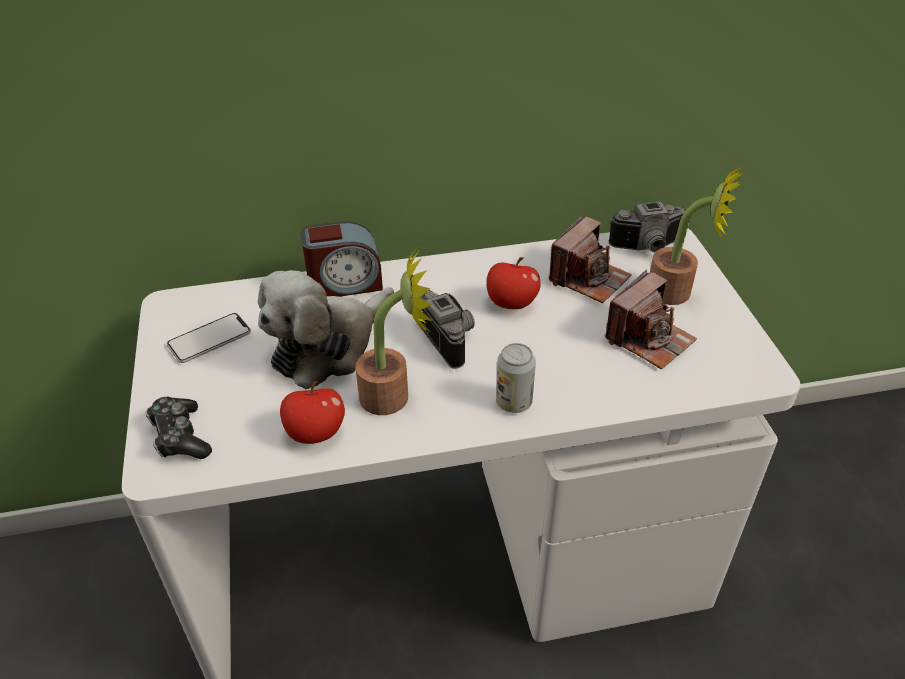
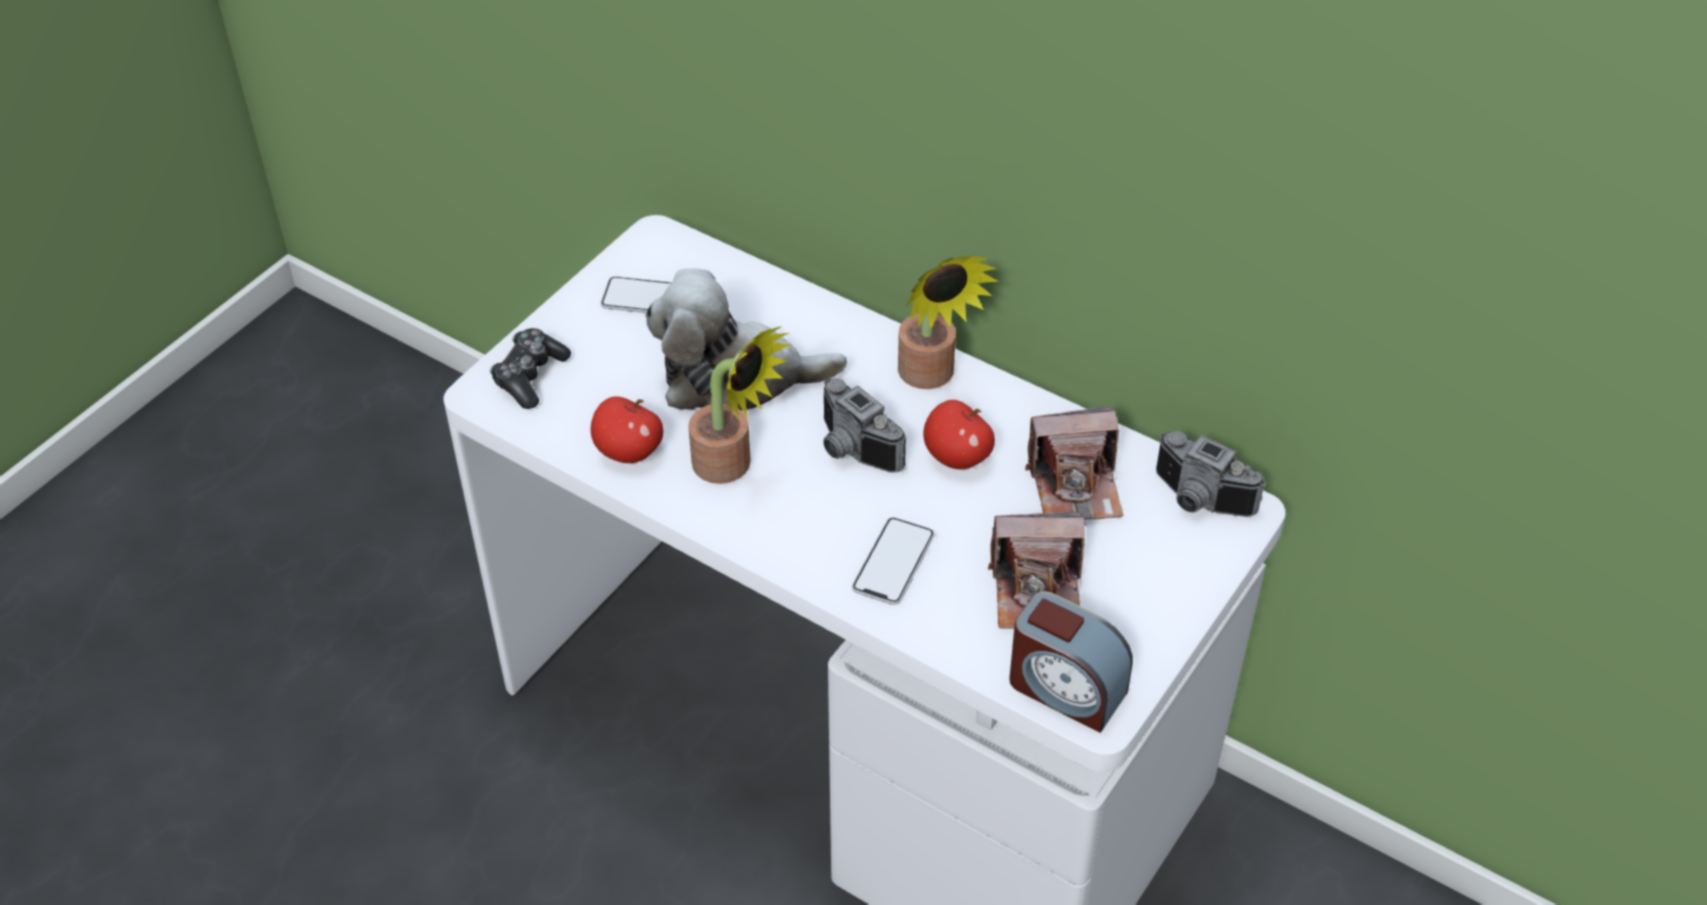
camera: 45 degrees right, 5 degrees up
alarm clock [301,221,383,297] -> alarm clock moved to [1009,591,1133,733]
camera [419,290,475,369] -> camera turned 120 degrees clockwise [823,378,906,473]
can [496,343,536,413] -> none
potted plant [650,166,744,305] -> potted plant moved to [898,256,999,389]
none -> phone [852,518,934,605]

